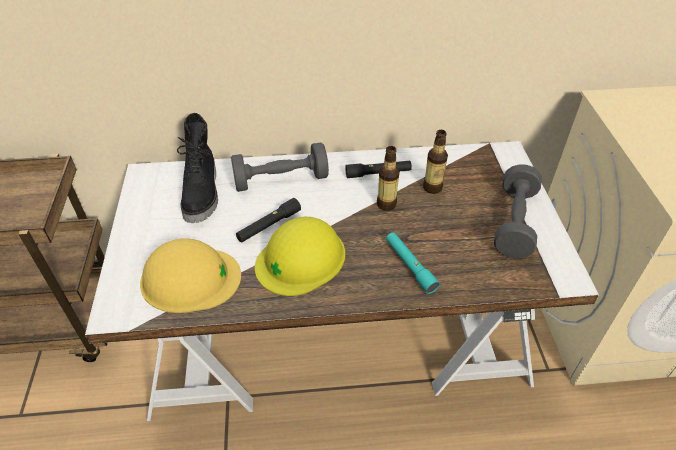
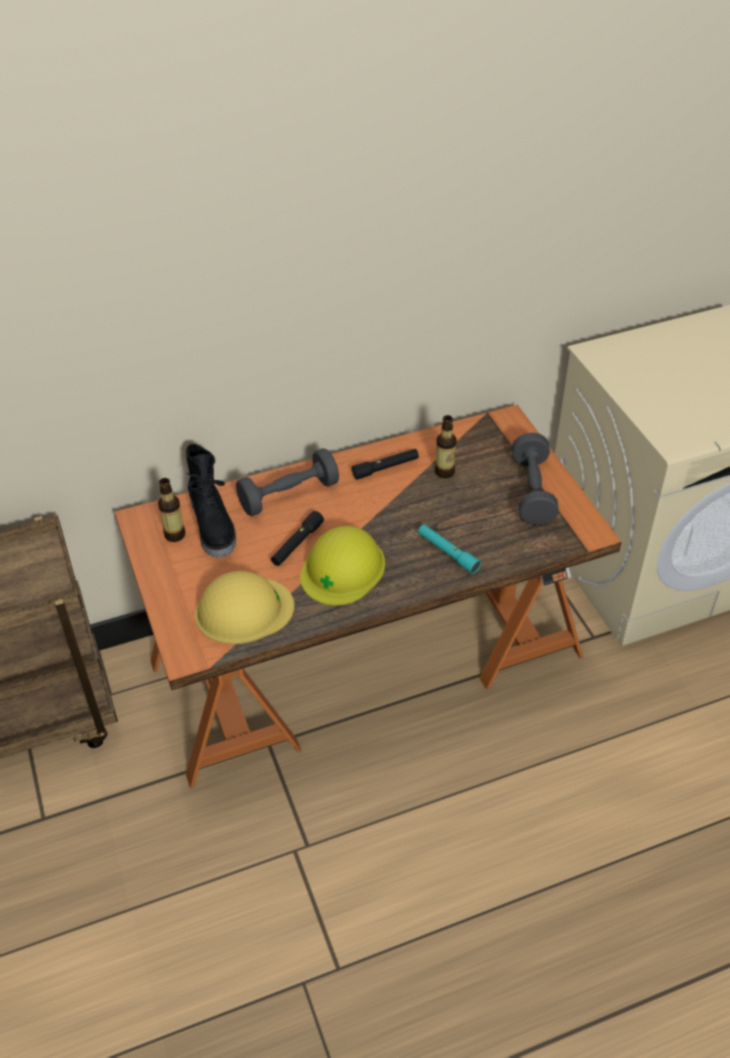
camera: 15 degrees left, 0 degrees up
white desk [85,141,599,421] -> orange desk [115,405,622,788]
bottle [377,146,400,211] -> bottle moved to [158,478,185,542]

